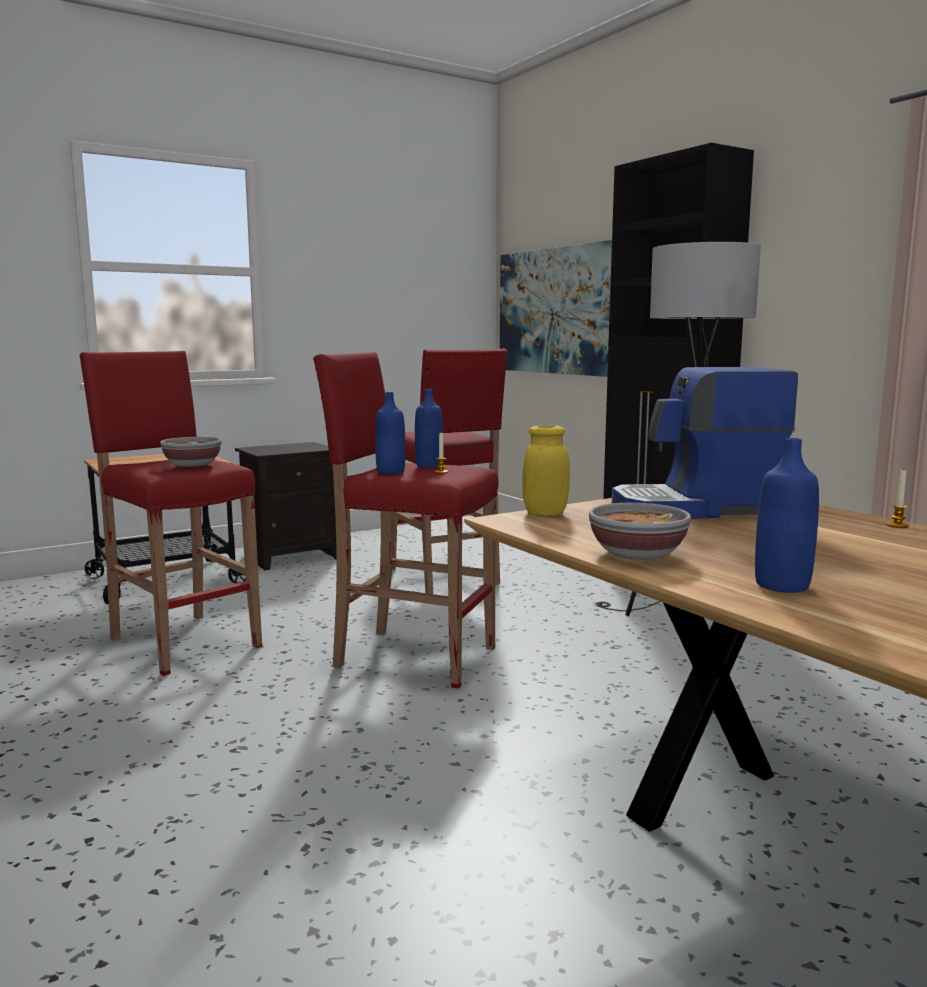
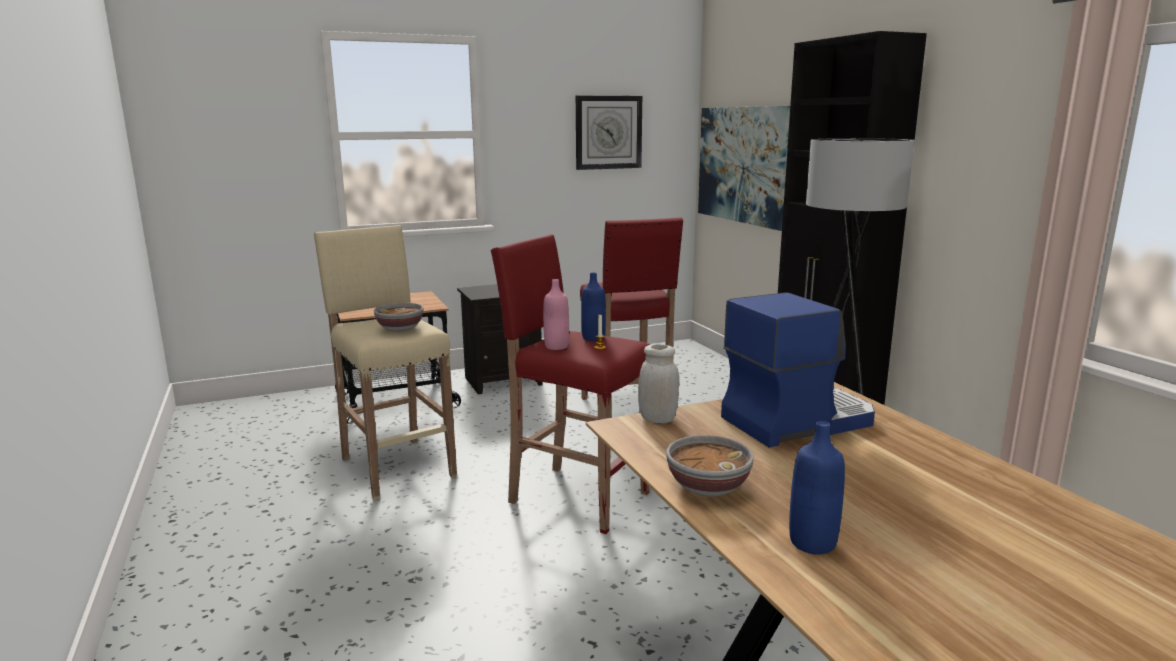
camera: 10 degrees right, 5 degrees up
red stool [80,351,262,676] -> beige stool [314,225,457,500]
blue bottle [375,392,405,475] -> pink bottle [543,279,569,350]
yellow jar [522,425,570,516] -> white jar [638,344,679,423]
coffee machine [612,367,798,518] -> coffee machine turned 150 degrees clockwise [721,292,875,448]
candle [887,468,909,528] -> none
none -> wall clock [576,96,642,170]

